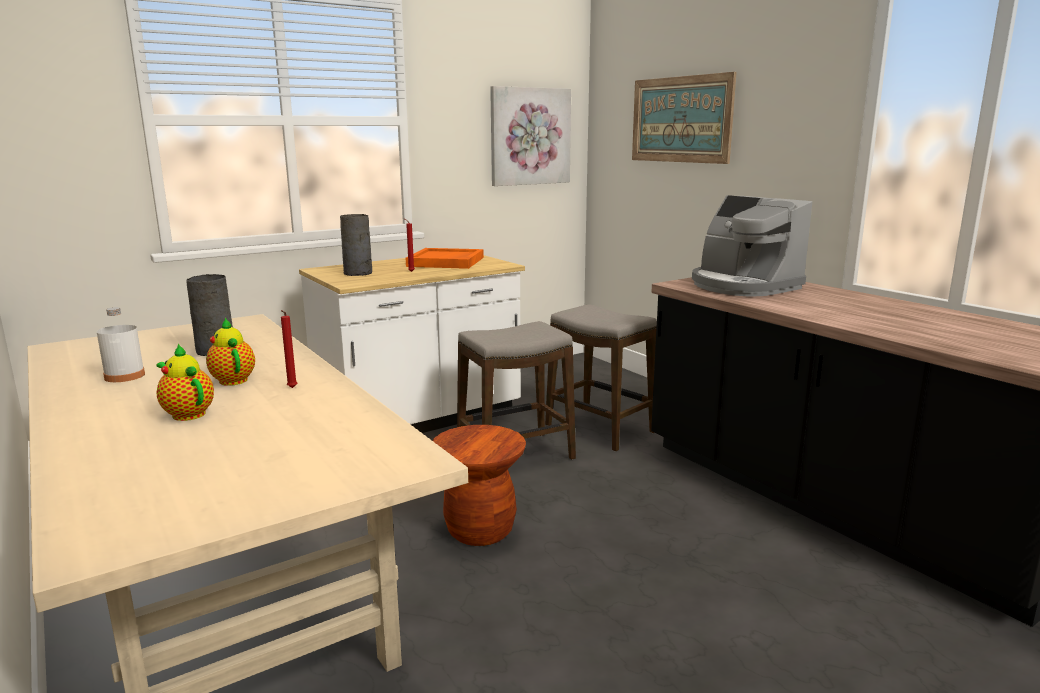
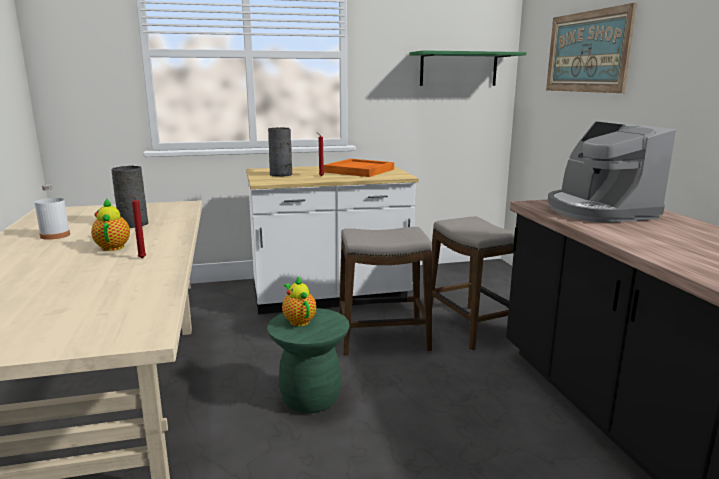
camera: 20 degrees right, 0 degrees up
teapot [156,344,214,421] -> teapot moved to [282,276,316,326]
brown stool [432,425,526,546] -> green stool [267,308,350,413]
picture [490,86,571,186] -> green shelf [410,50,526,86]

